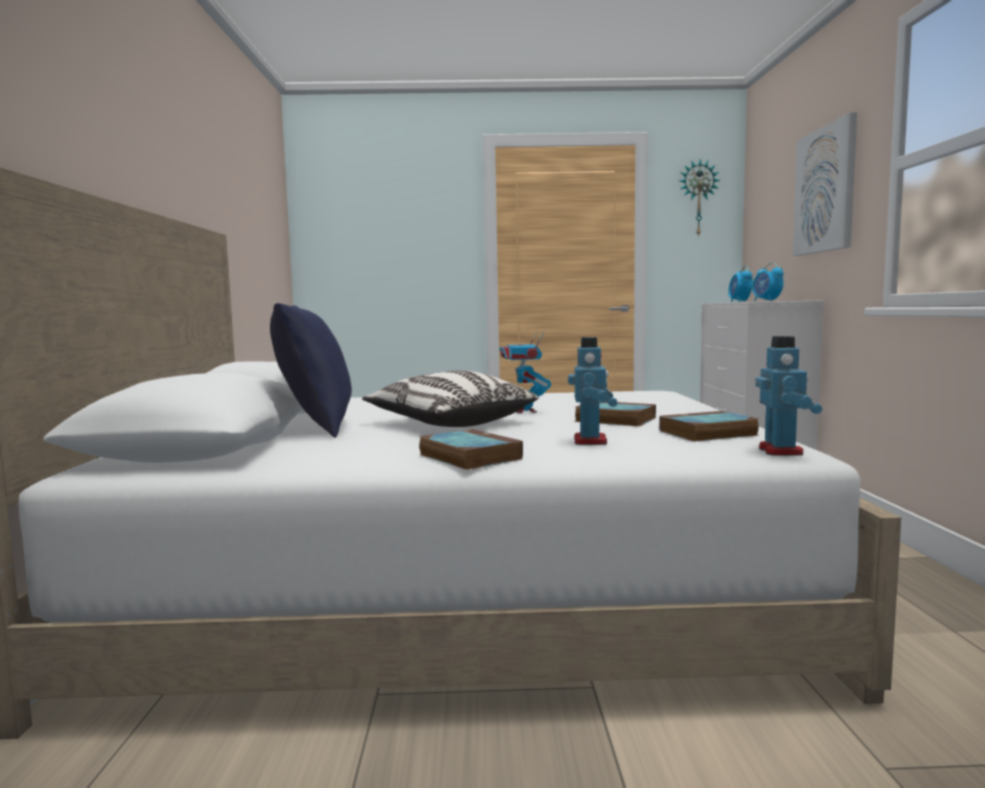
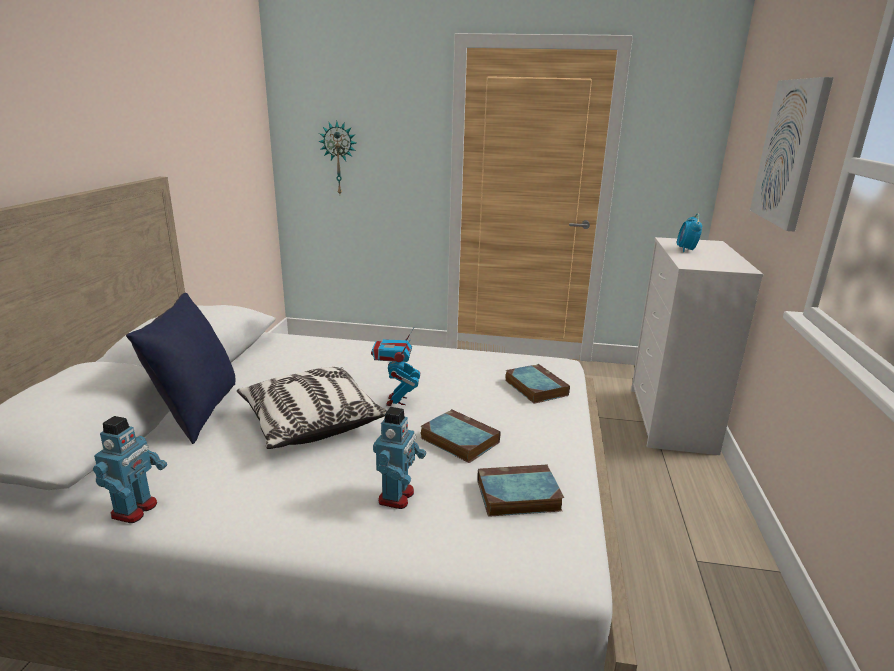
camera: 10 degrees right, 15 degrees up
book [419,429,523,470] -> book moved to [505,364,570,404]
wall clock [680,159,720,237] -> wall clock moved to [318,121,356,194]
alarm clock [752,263,784,301] -> none
toy robot [755,336,823,455] -> toy robot moved to [93,416,167,523]

